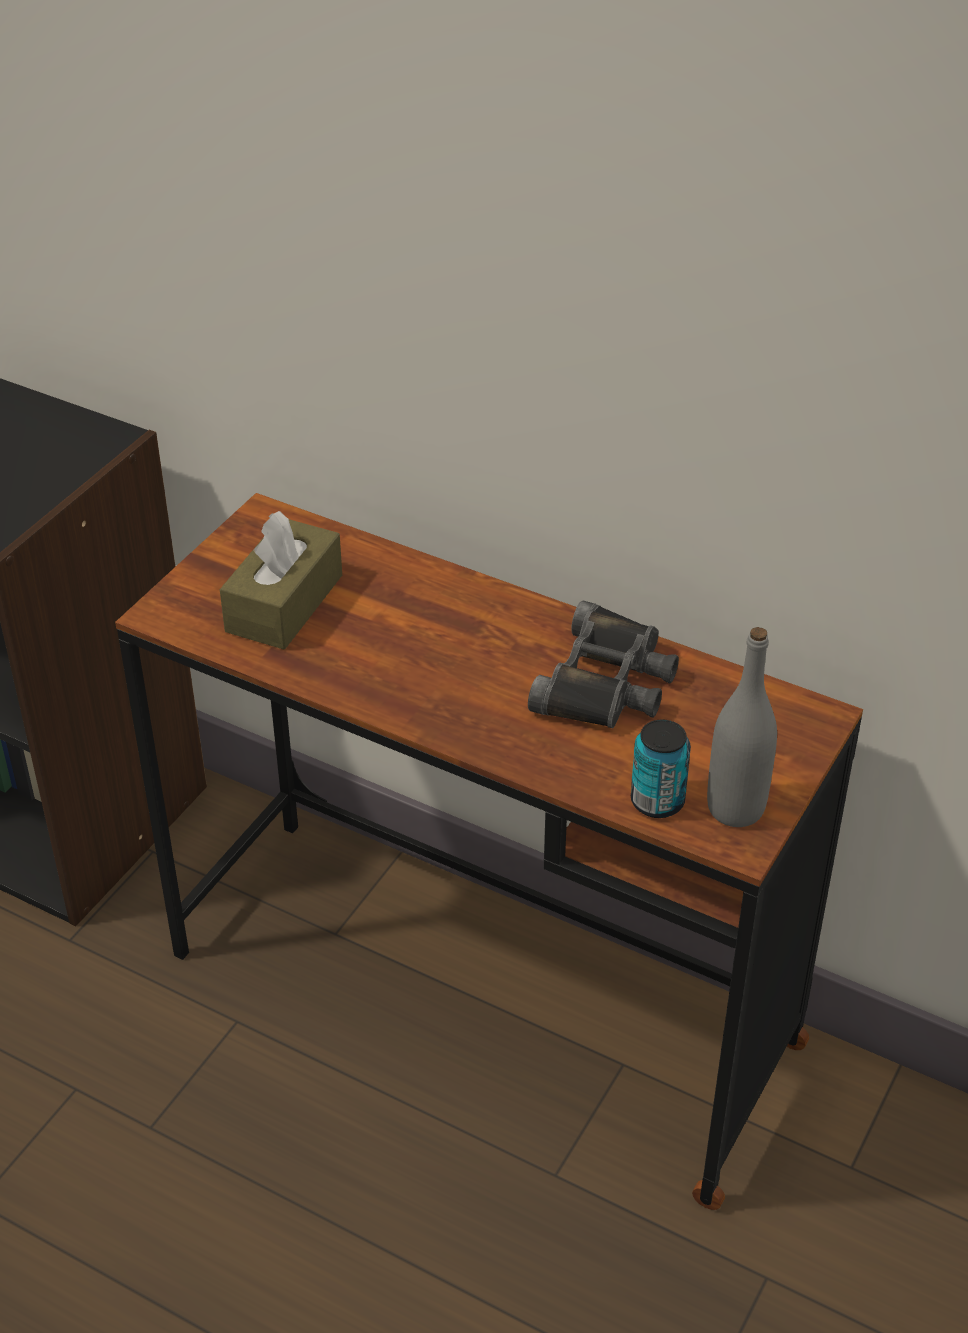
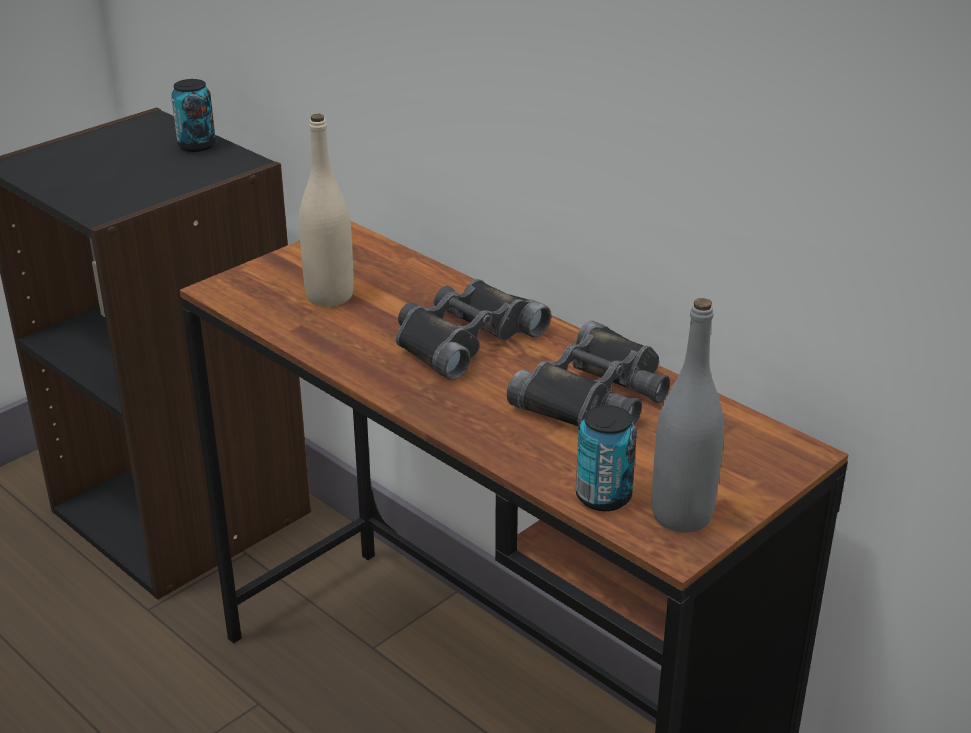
camera: 15 degrees right, 10 degrees down
brown tissue box [220,511,342,650] -> beige bottle [299,114,354,306]
none -> can [171,79,216,152]
none -> black binoculars [396,279,551,380]

